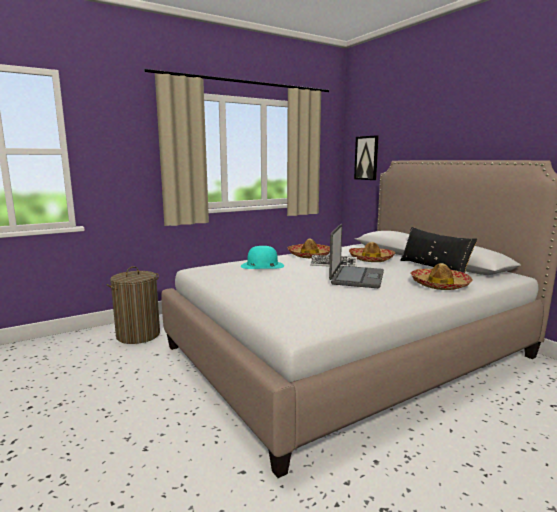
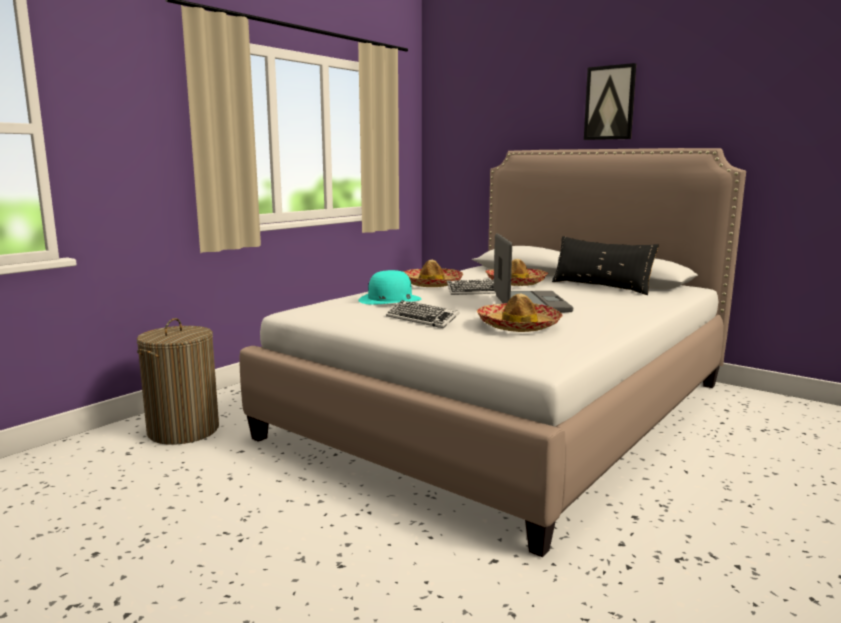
camera: 20 degrees left, 0 degrees up
picture [354,135,379,180] -> picture moved to [584,63,636,140]
hat [410,263,473,290] -> hat moved to [477,294,563,332]
none -> keyboard [386,300,460,328]

